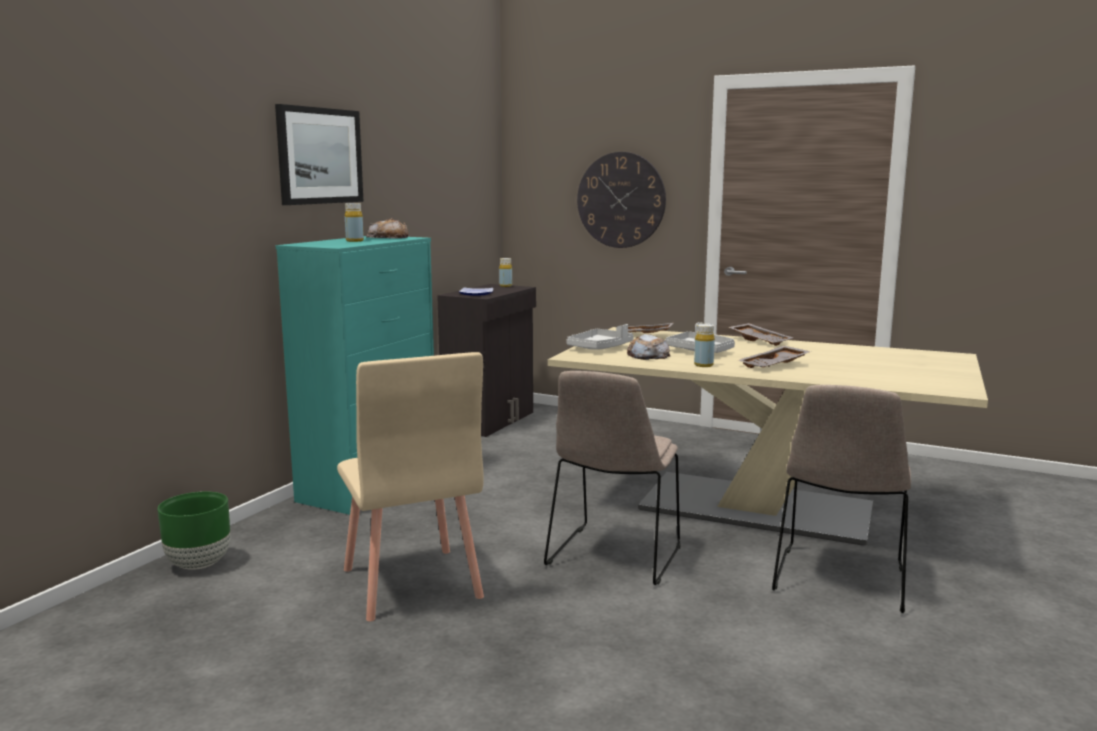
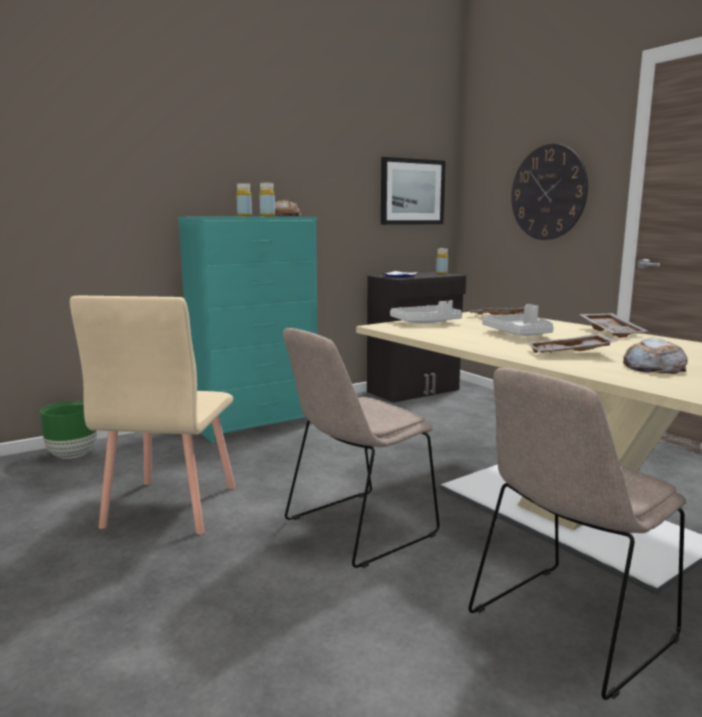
camera: 30 degrees right, 0 degrees up
picture [275,104,364,205] -> picture moved to [381,157,446,225]
bread [627,334,670,360] -> bread moved to [623,337,688,374]
yellow bottle [694,324,715,367] -> yellow bottle moved to [259,183,275,216]

